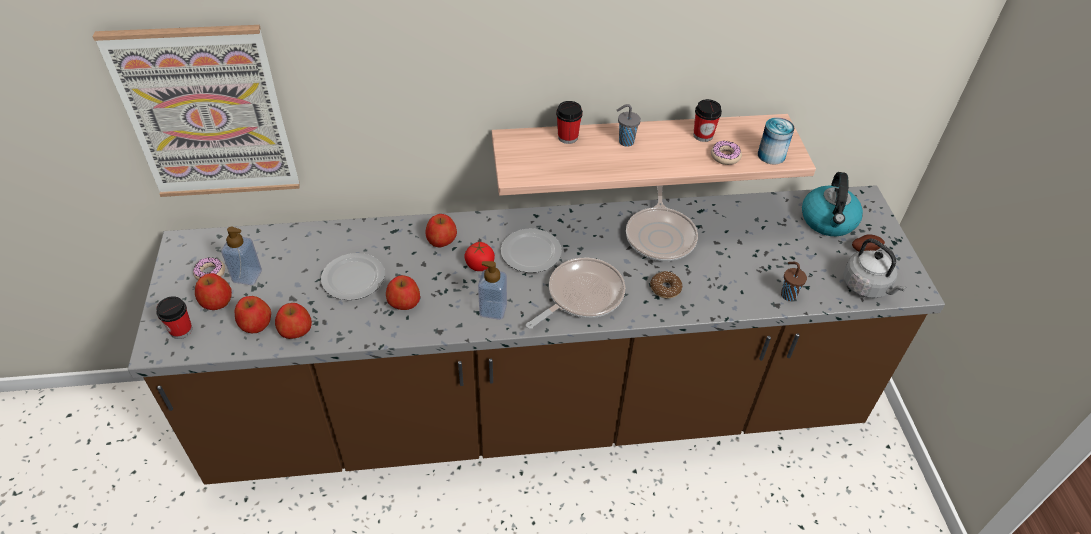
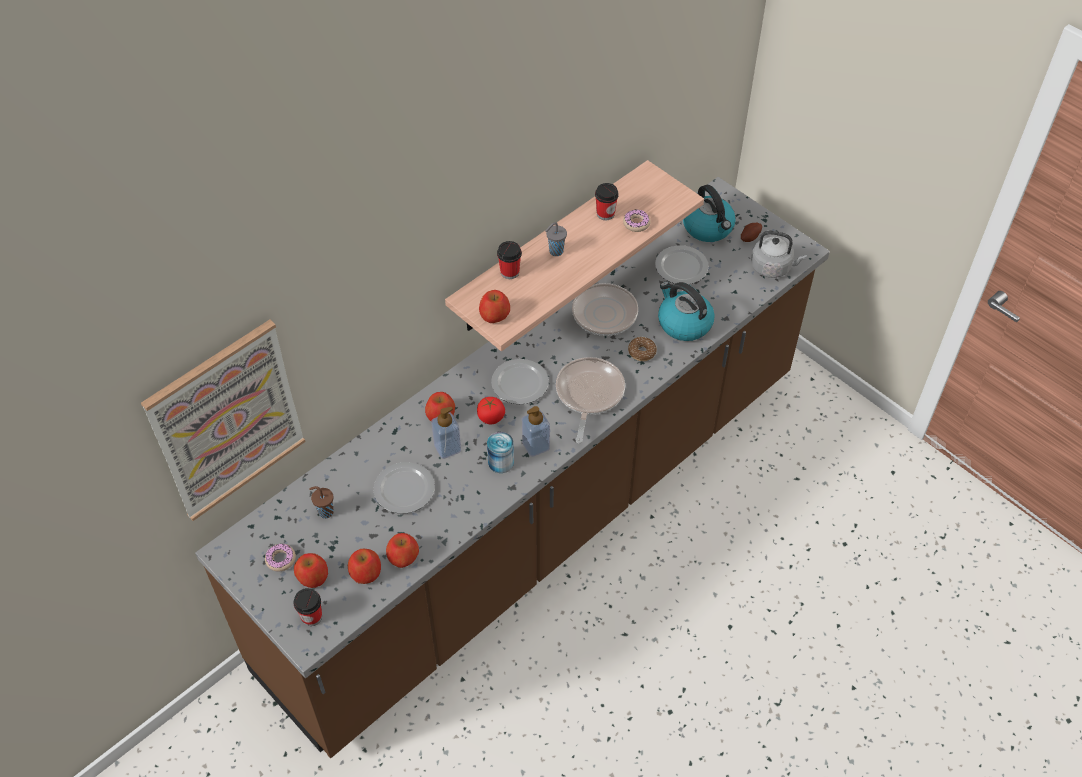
camera: 35 degrees left, 5 degrees up
soap dispenser [221,227,262,285] -> soap dispenser moved to [431,407,461,459]
apple [386,275,420,310] -> apple moved to [479,290,510,323]
can [758,117,795,165] -> can moved to [487,432,514,473]
brown cup [781,262,807,301] -> brown cup moved to [309,486,334,518]
none -> plate [655,245,709,284]
none -> kettle [658,282,715,341]

